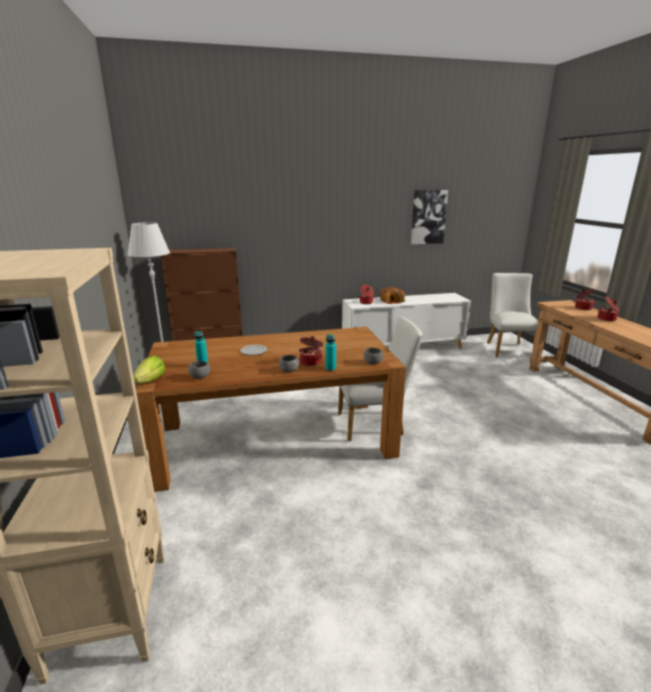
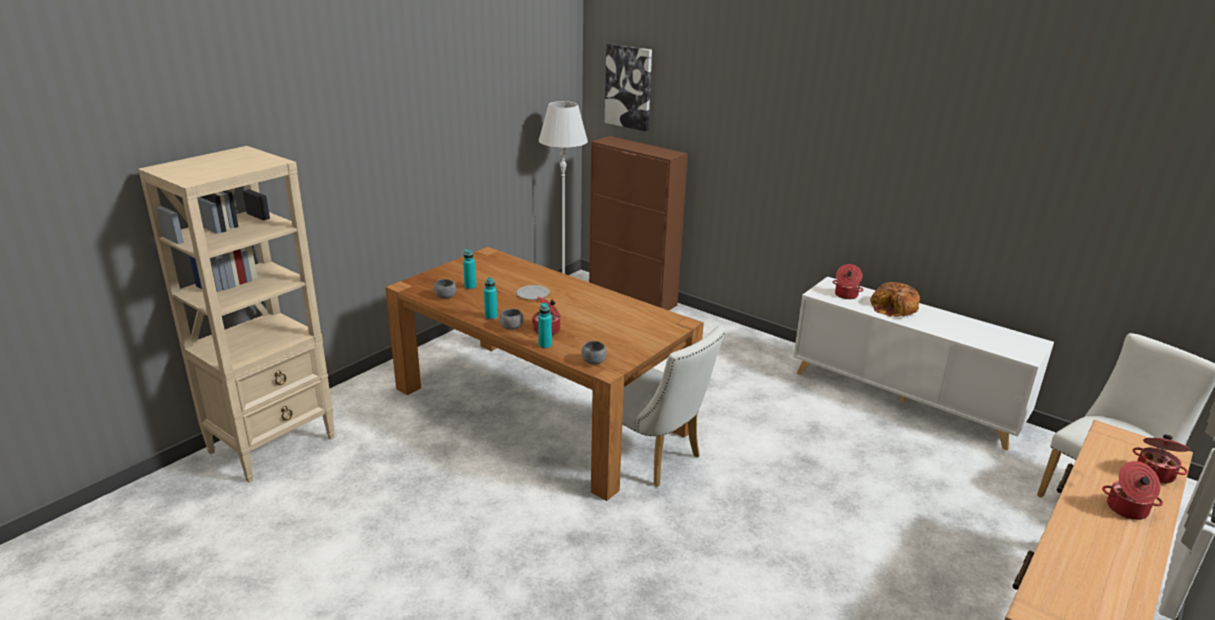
camera: 50 degrees right, 5 degrees up
lettuce [133,356,165,384] -> none
picture [411,190,448,244] -> picture moved to [605,43,652,131]
none -> turquoise bottle [484,277,498,320]

